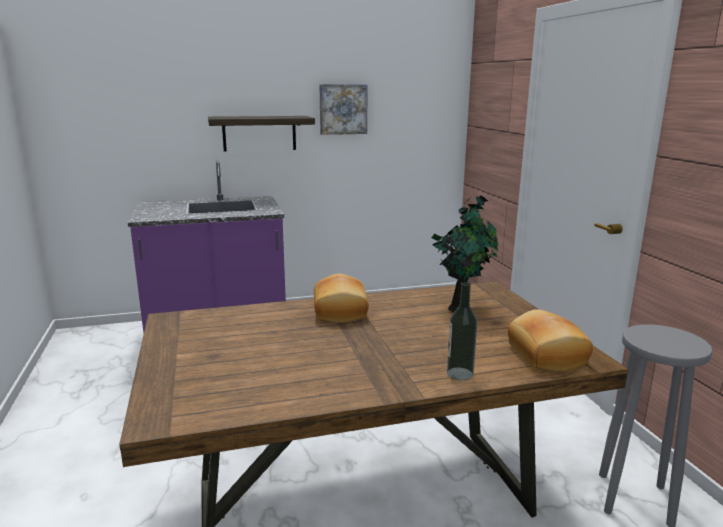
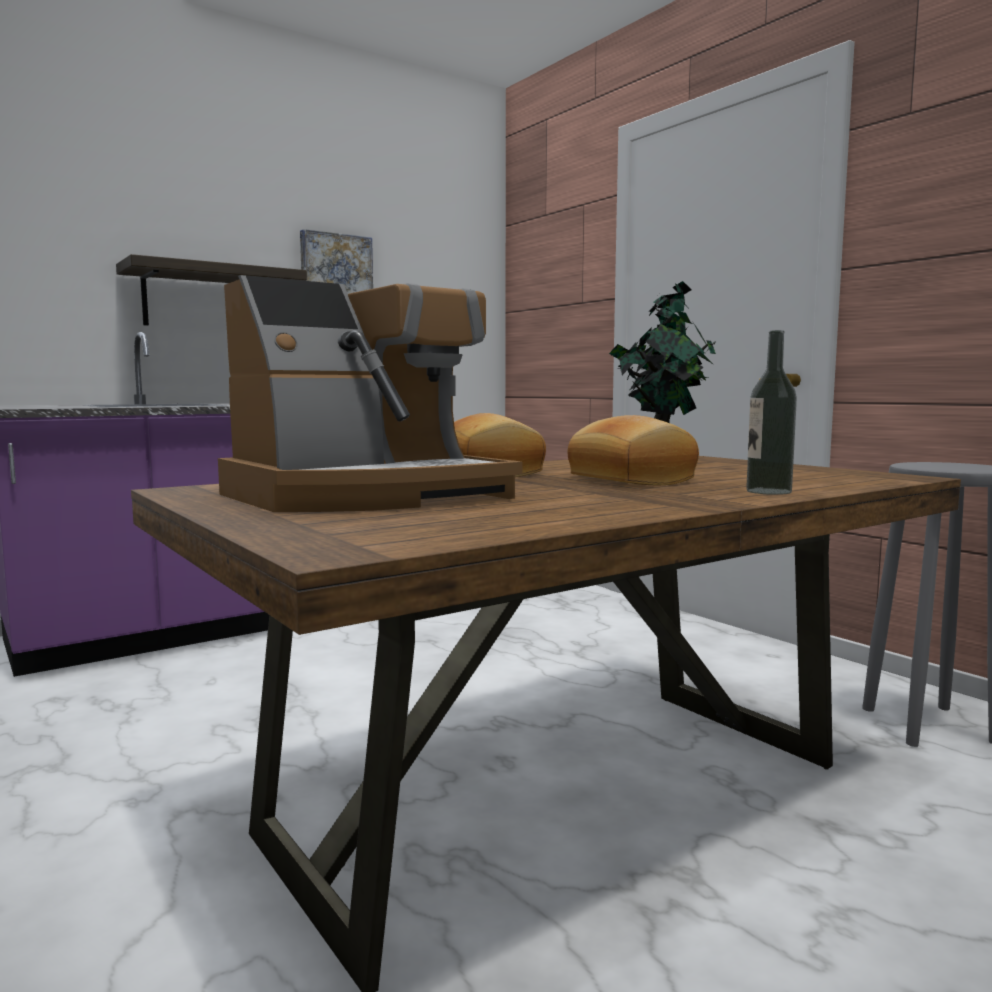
camera: 20 degrees left, 10 degrees down
bread [508,309,593,372] -> bread moved to [567,415,699,485]
none -> coffee machine [218,275,523,512]

